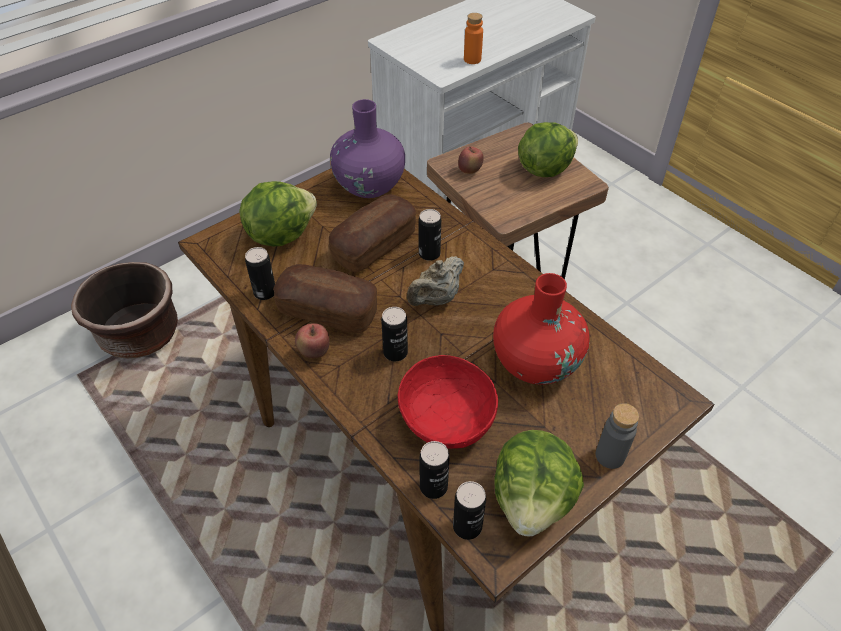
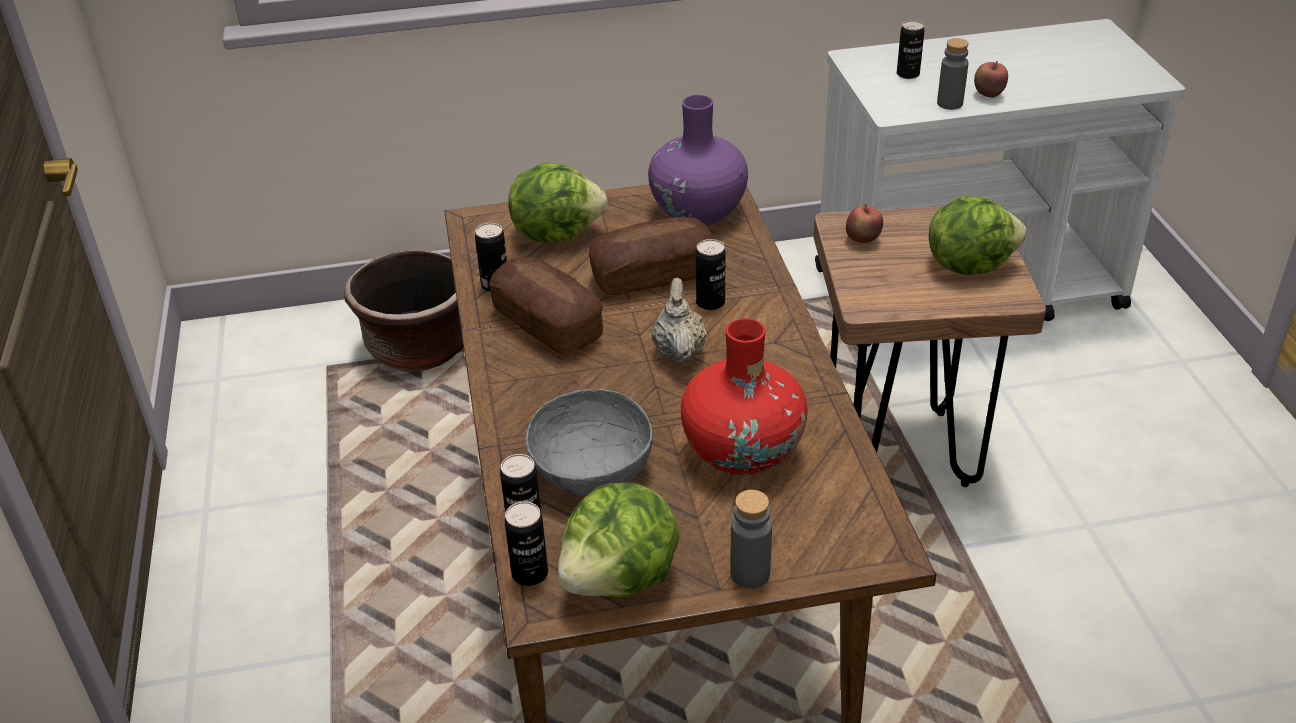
camera: 30 degrees right, 10 degrees down
apple [295,323,330,359] -> apple moved to [974,61,1008,98]
can [381,307,408,361] -> can moved to [897,20,925,79]
red bowl [398,355,498,449] -> grey bowl [526,389,653,495]
beige teapot [407,256,464,306] -> beige teapot turned 105 degrees clockwise [652,278,707,363]
orange bottle [464,13,483,64] -> grey bottle [937,38,968,110]

